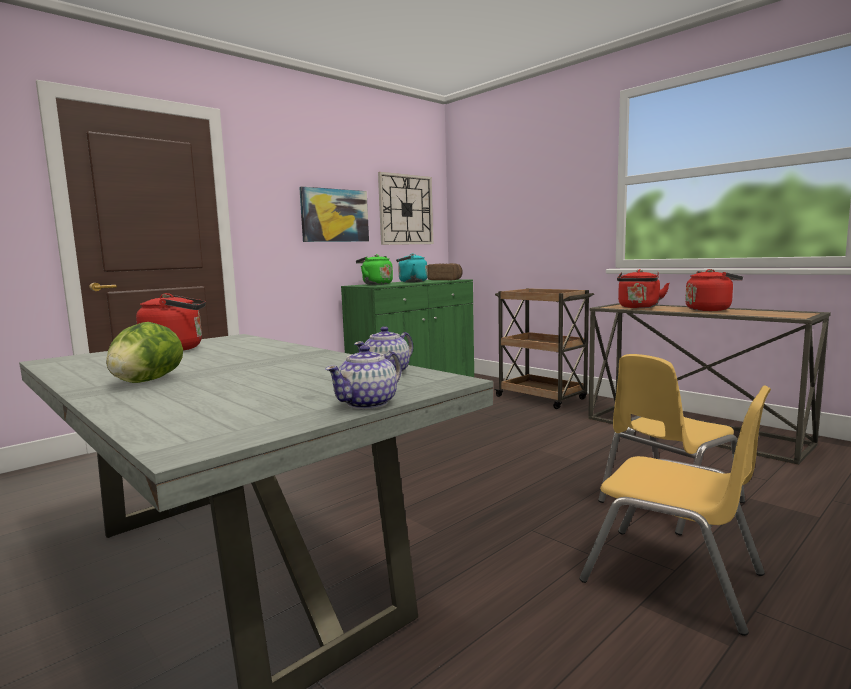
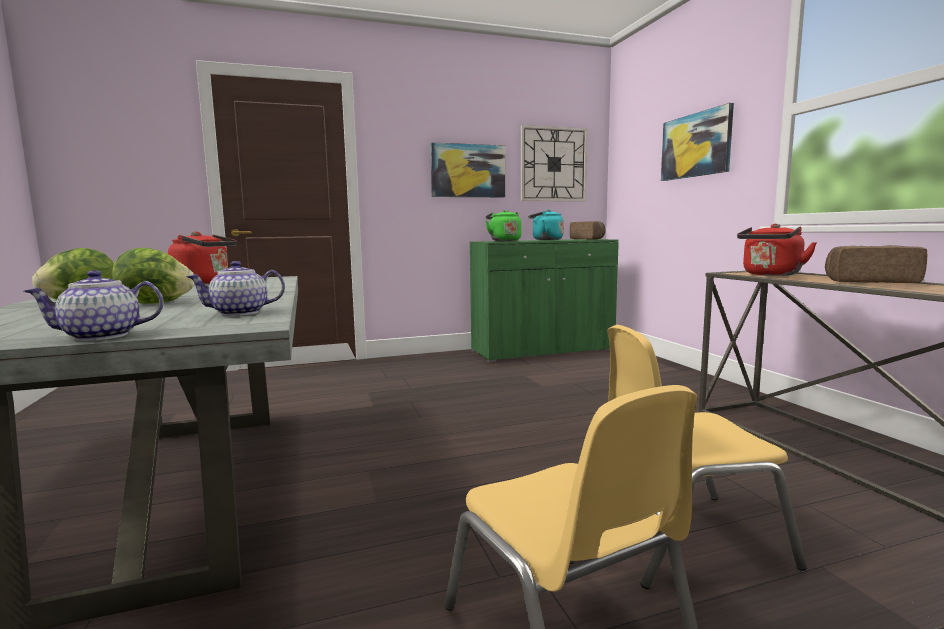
camera: 25 degrees right, 0 degrees up
brown cart [494,288,594,409] -> none
red kettle [685,269,743,311] -> bread [825,245,927,283]
none -> lettuce [112,248,195,304]
none -> picture [661,103,734,181]

